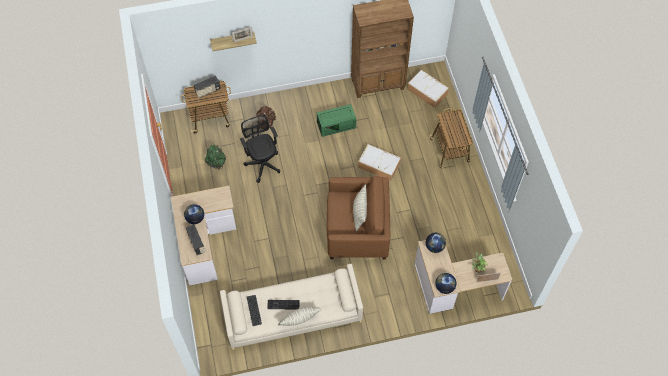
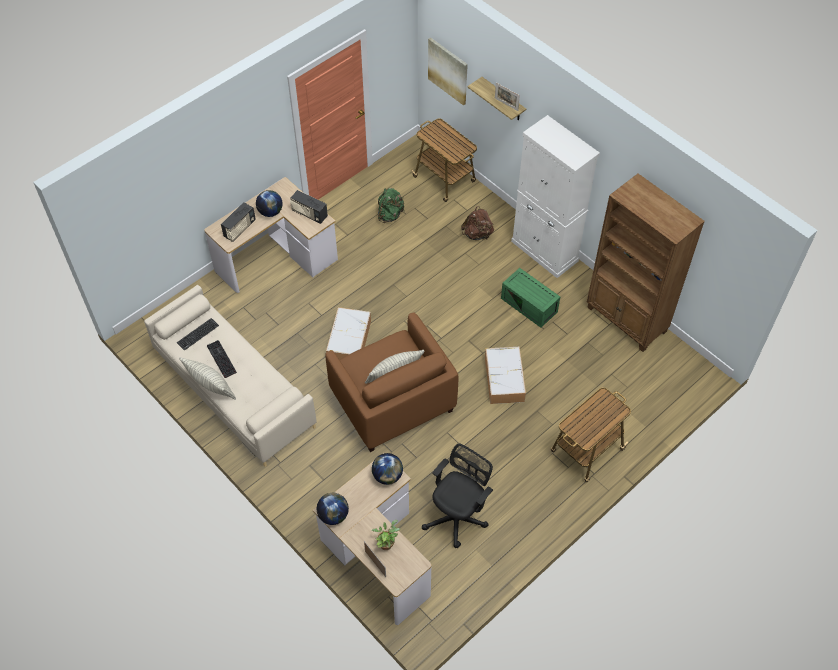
camera: 60 degrees right, 5 degrees down
radio [194,75,221,98] -> radio moved to [290,190,328,224]
black office chair [240,115,280,183] -> black office chair moved to [422,444,493,548]
storage box [407,70,449,108] -> storage box moved to [326,307,371,360]
none -> picture [428,38,468,105]
none -> white cabinet [511,115,600,278]

